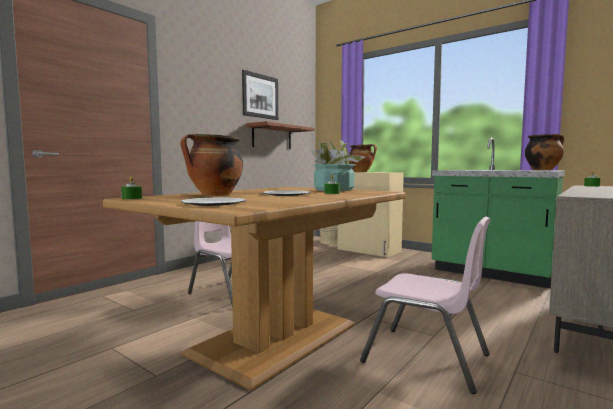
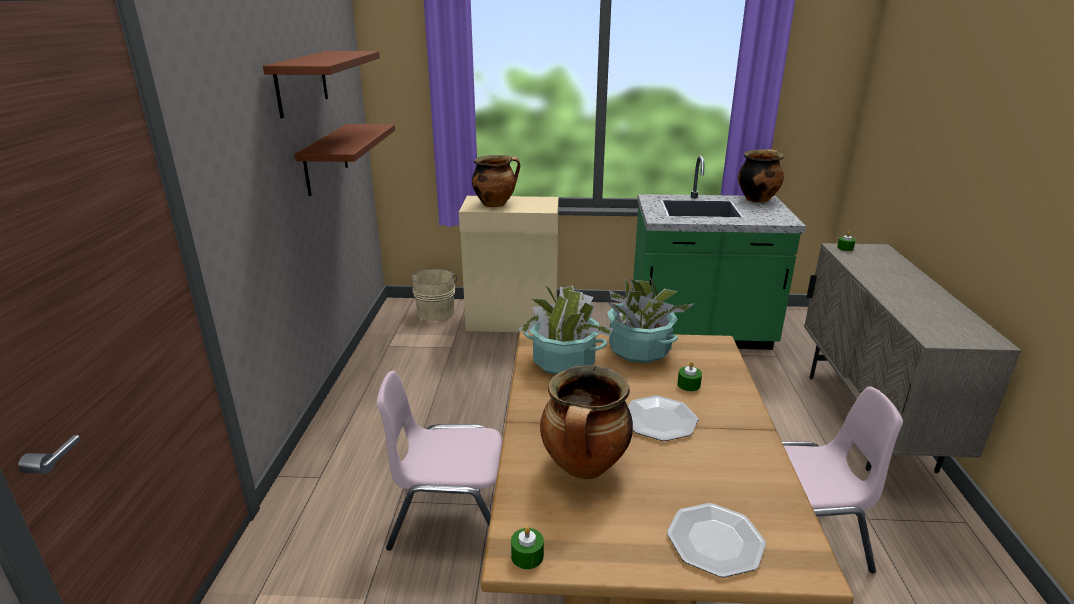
camera: 35 degrees left, 20 degrees up
picture [242,70,278,120] -> brown shelf [263,51,380,118]
none -> potted plant [518,285,614,375]

